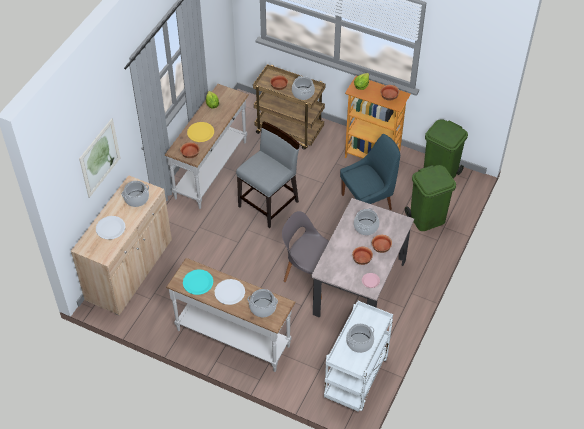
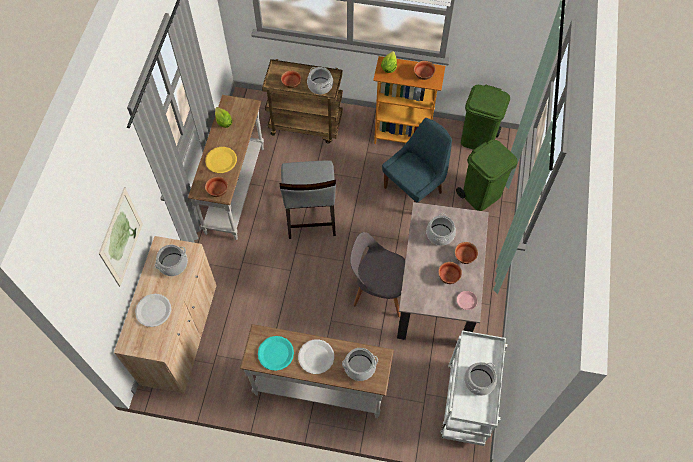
camera: 15 degrees left, 10 degrees up
grey chair [236,121,300,228] -> grey chair turned 150 degrees clockwise [280,160,336,239]

